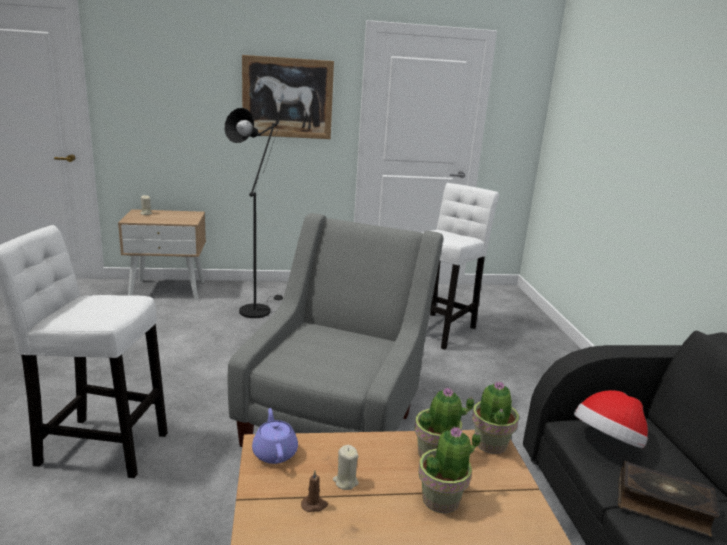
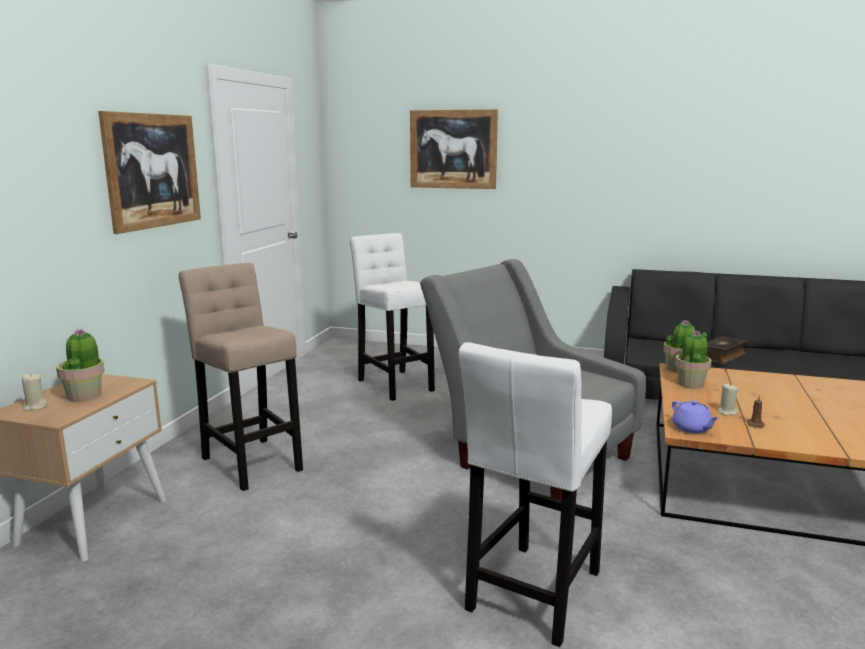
camera: 65 degrees left, 5 degrees down
black floor lamp [225,108,283,318] -> beige stool [179,263,303,491]
purple teapot [252,408,298,464] -> purple teapot turned 120 degrees counterclockwise [672,400,719,434]
potted plant [418,427,481,513] -> potted plant moved to [56,328,104,402]
hat [574,390,648,448] -> none
none -> picture [410,109,498,189]

